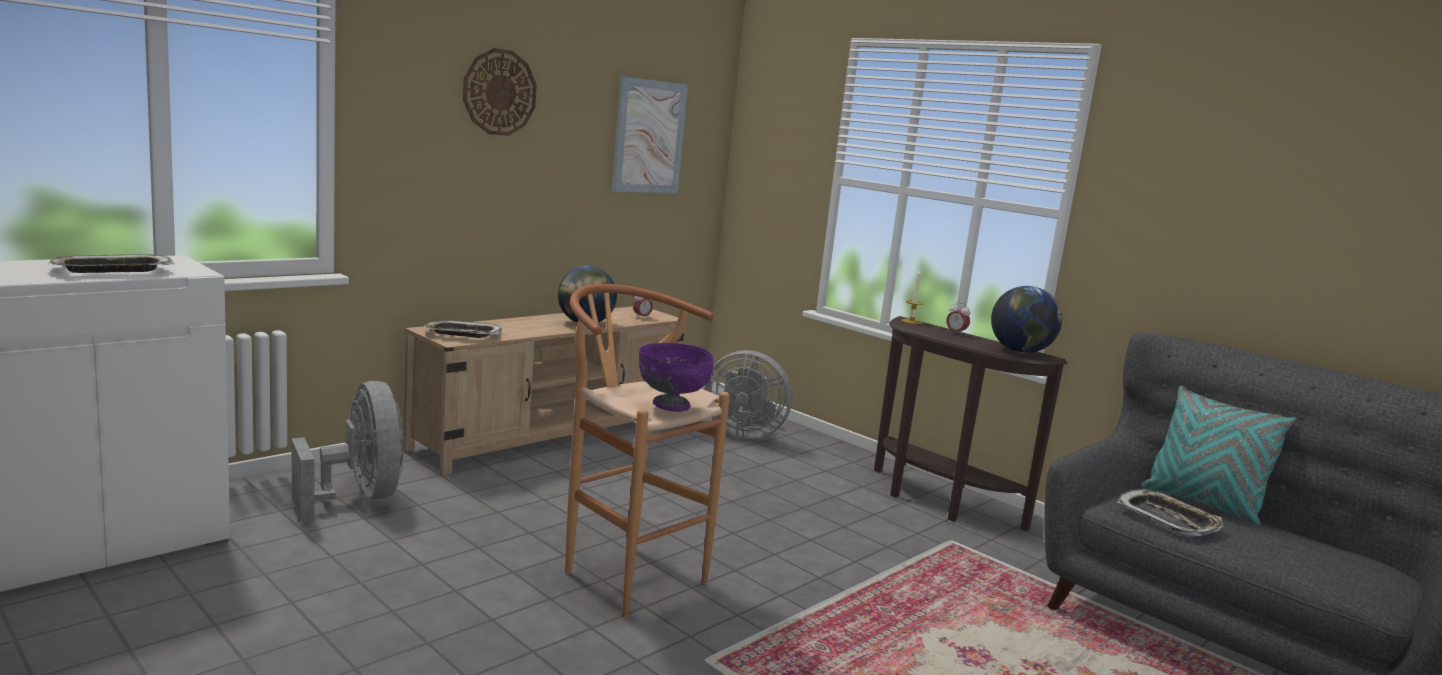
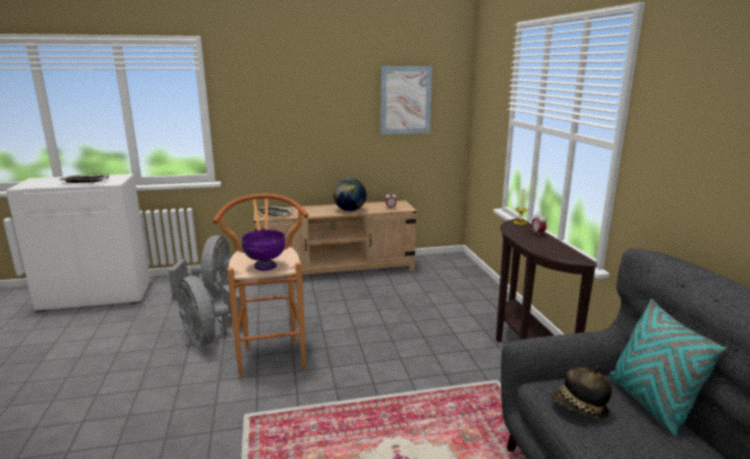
camera: 35 degrees right, 5 degrees up
wall clock [463,48,537,136] -> none
grey fan [705,350,793,439] -> grey fan moved to [177,276,243,346]
globe [991,286,1062,353] -> none
tray [1117,489,1223,536] -> hat [551,367,612,418]

